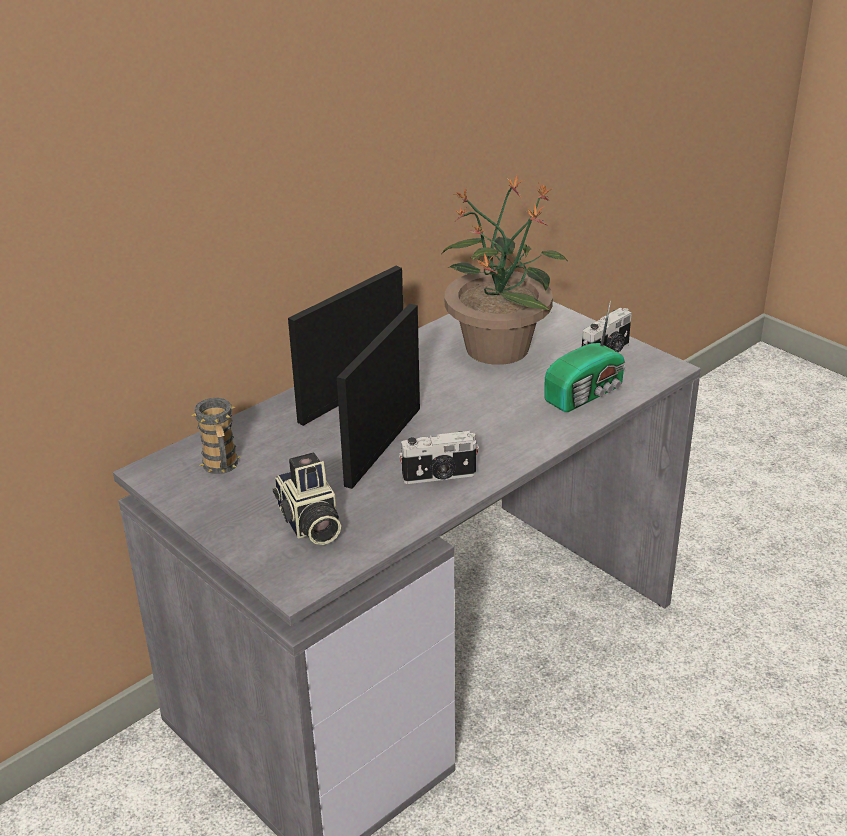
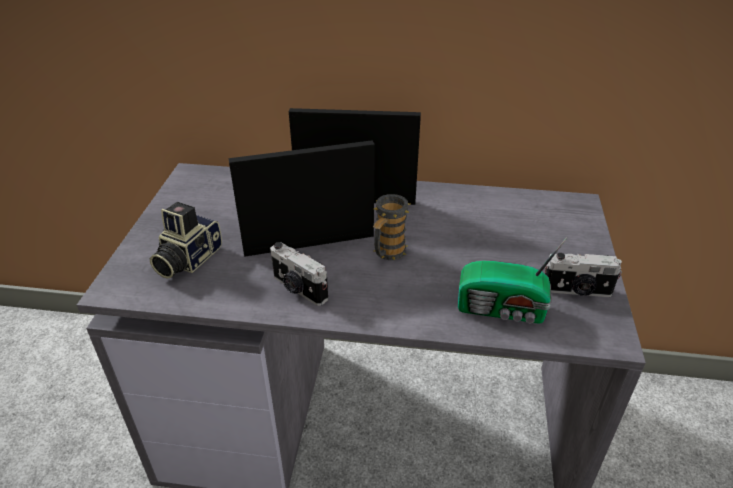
camera: 50 degrees right, 5 degrees up
mug [191,398,240,474] -> mug moved to [373,194,410,260]
potted plant [442,174,568,365] -> none

